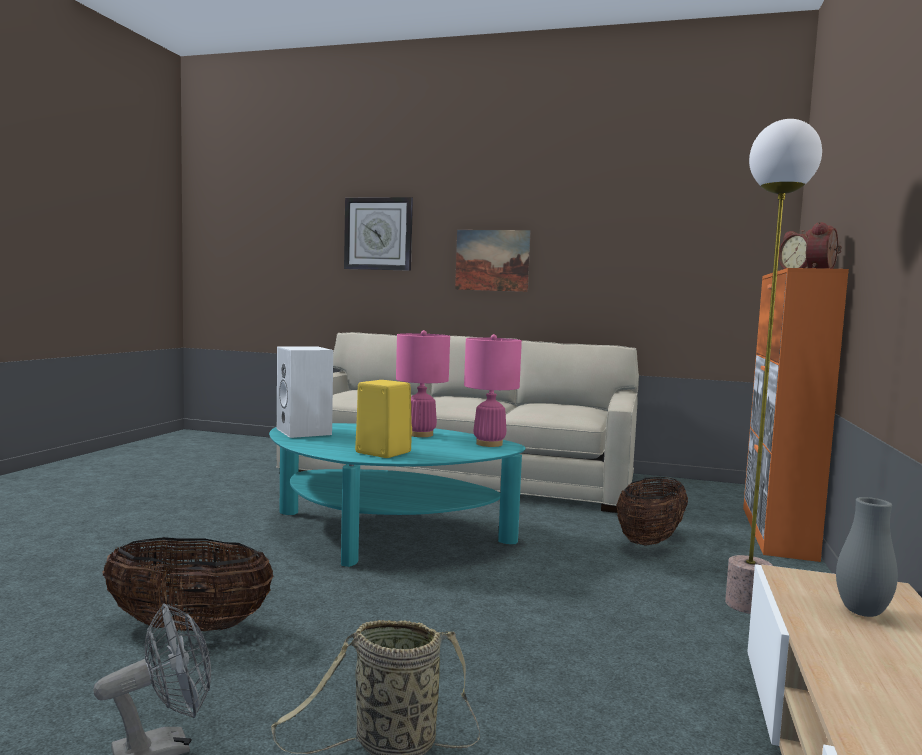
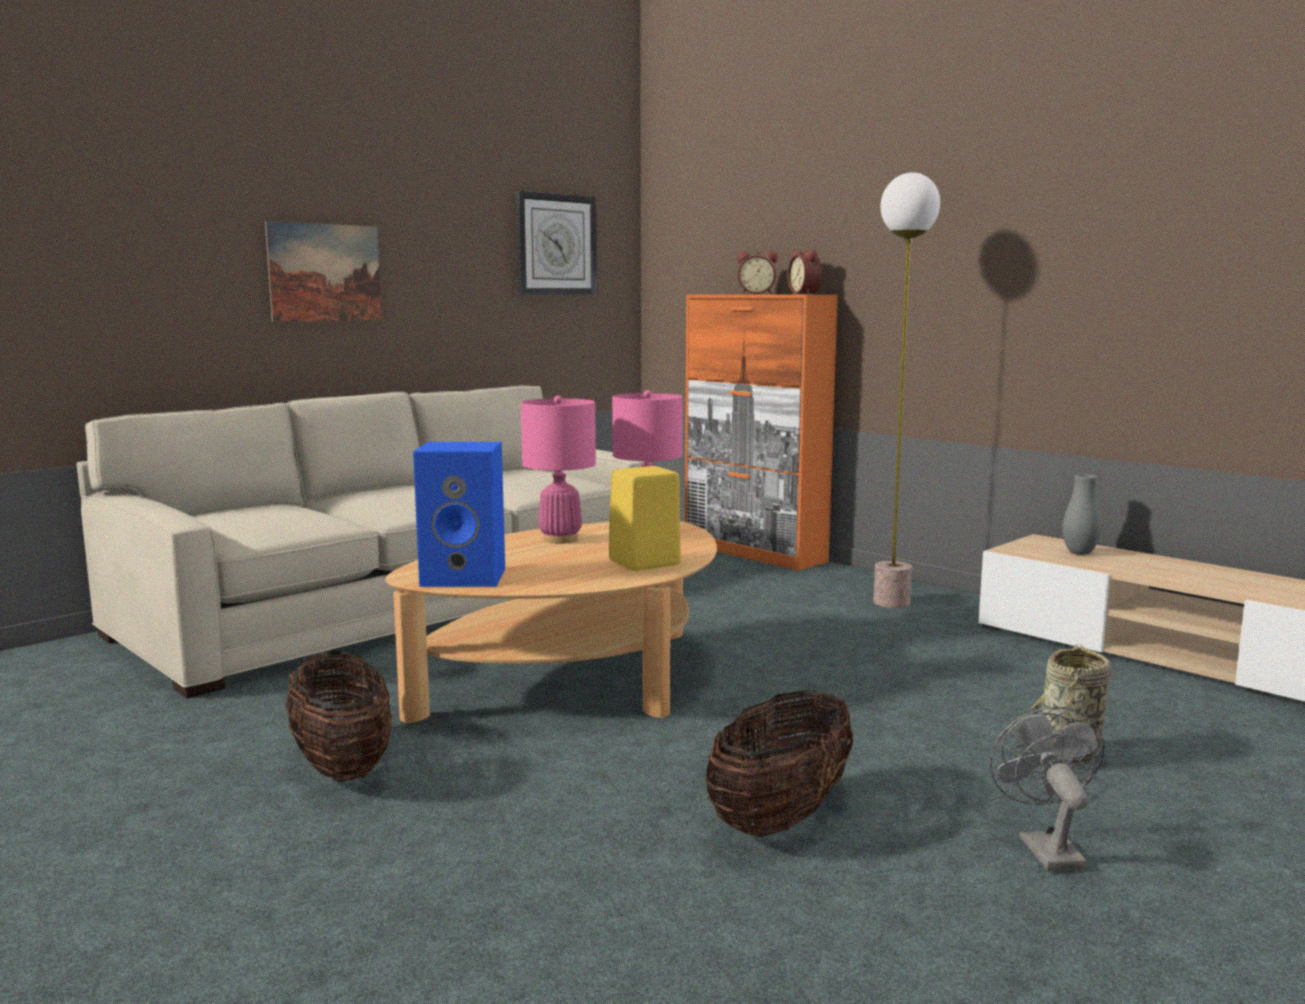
camera: 60 degrees left, 5 degrees up
turquoise coffee table [269,423,526,567] -> beige coffee table [385,521,717,723]
white speaker [277,347,333,438] -> blue speaker [413,442,505,587]
wall clock [344,197,413,271] -> wall clock moved to [515,191,597,295]
basket [616,477,688,546] -> basket moved to [286,651,392,782]

